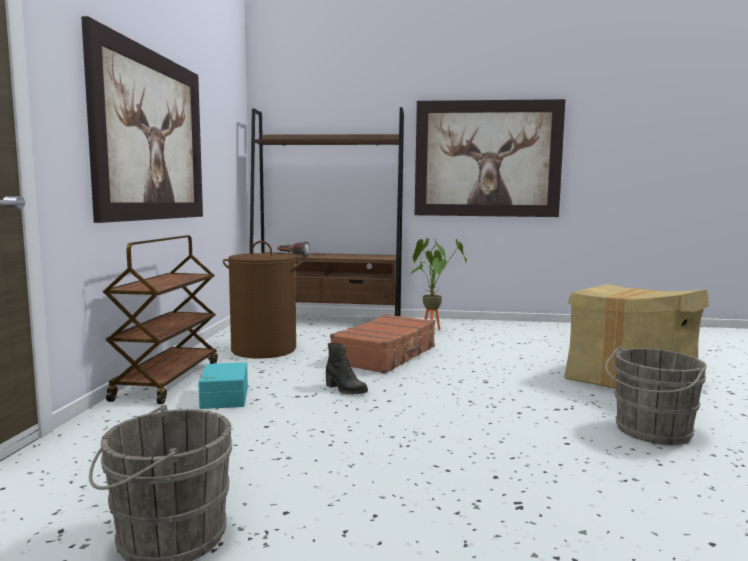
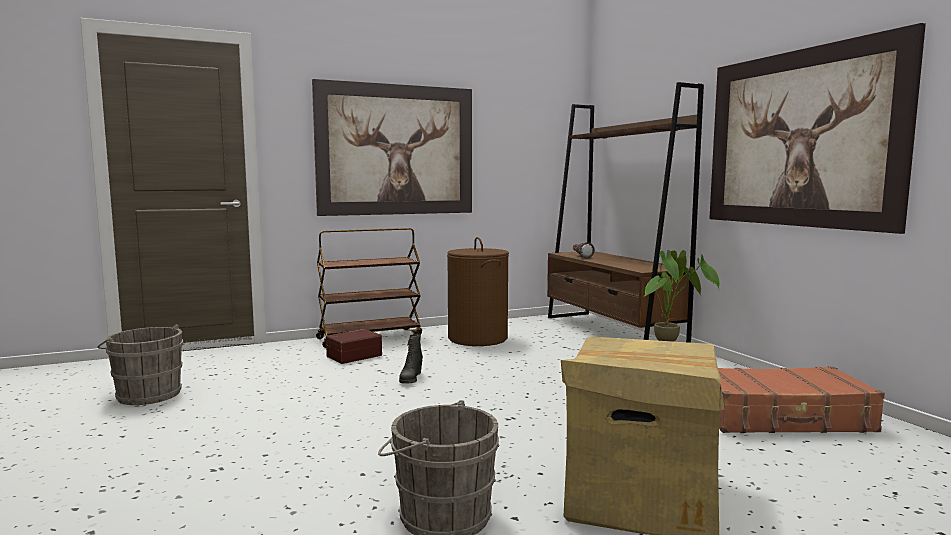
camera: 60 degrees right, 0 degrees up
turquoise storage box [198,362,248,409] -> brown storage box [326,329,382,364]
brown suitcase [330,314,435,374] -> brown suitcase moved to [718,366,885,433]

